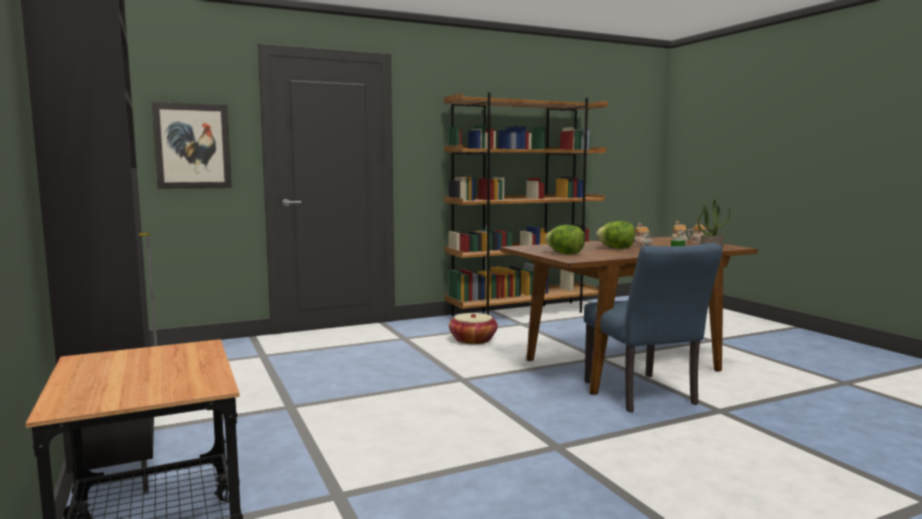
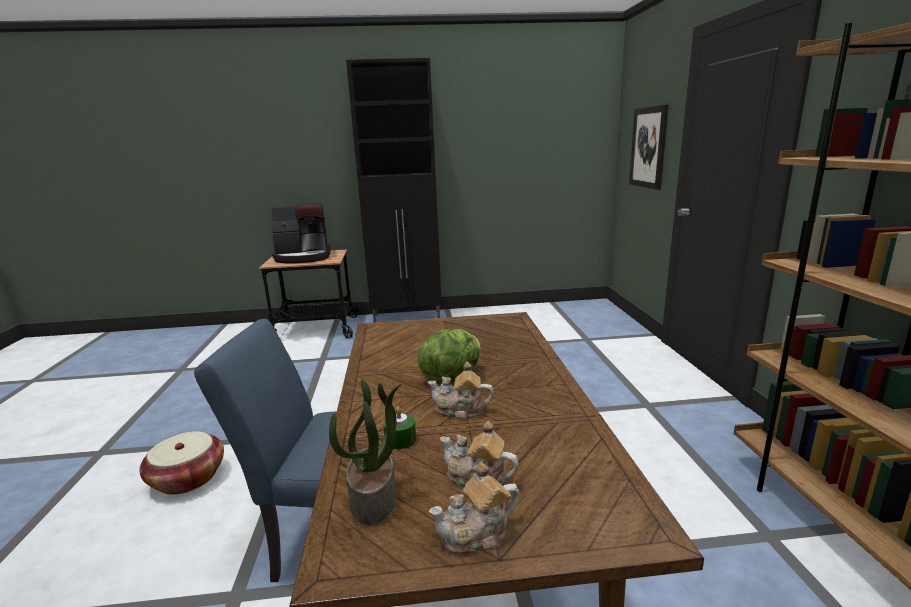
camera: 110 degrees right, 10 degrees up
basket [449,313,498,344] -> basket moved to [139,431,224,495]
lettuce [545,225,585,254] -> none
none -> coffee machine [271,203,331,264]

